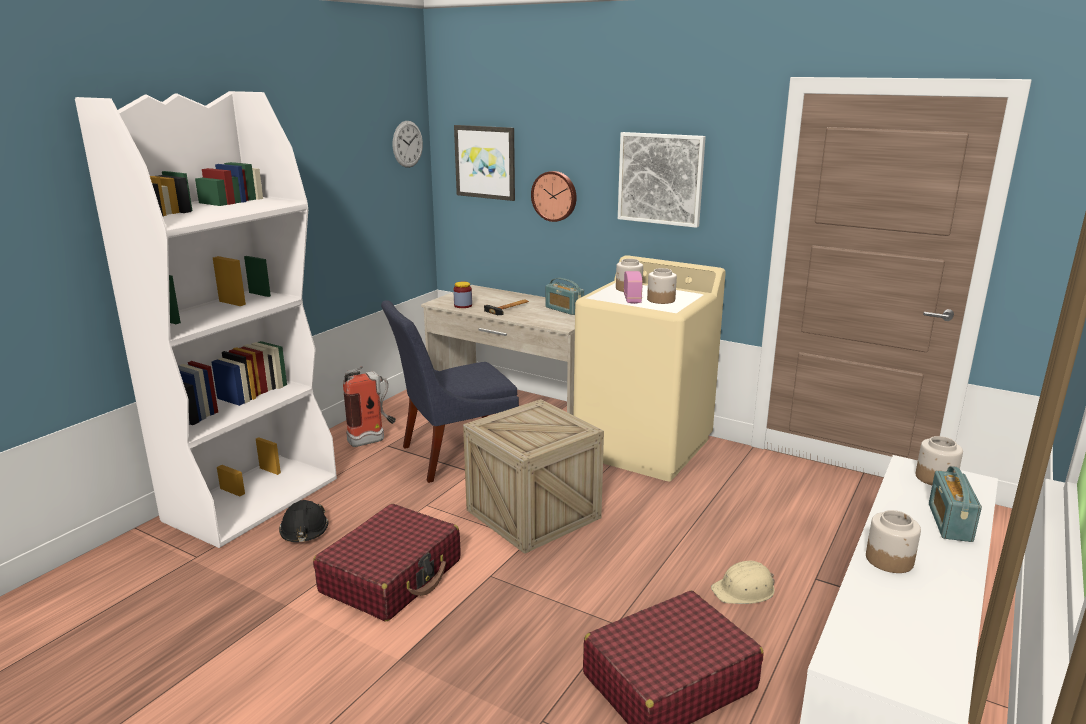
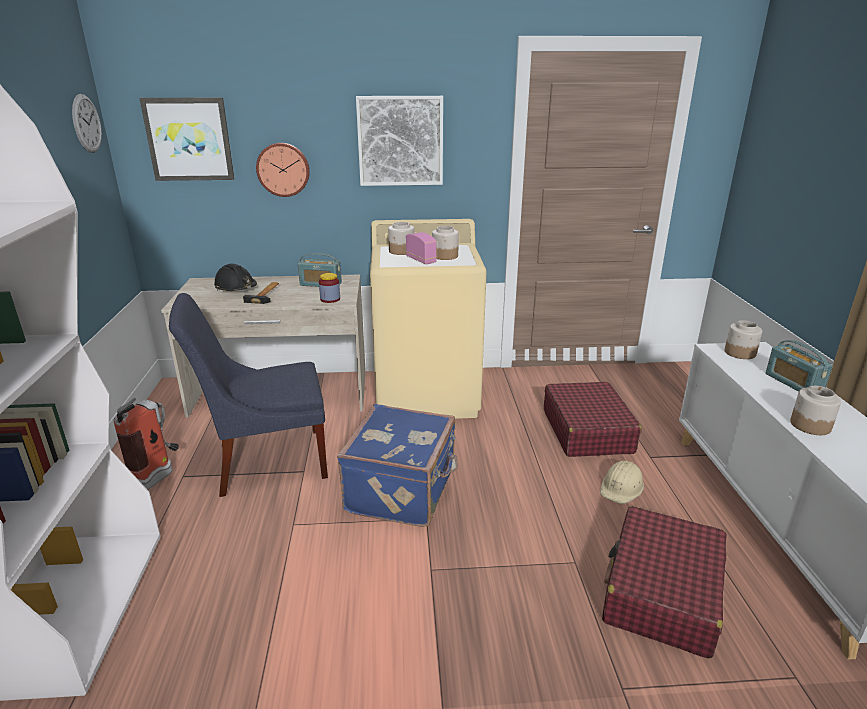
camera: 35 degrees left, 5 degrees up
black hard hat [279,500,329,542] -> black hard hat moved to [214,264,257,291]
red suitcase [313,504,461,622] -> red suitcase moved to [544,381,642,457]
blue chair [381,300,519,483] -> blue chair turned 45 degrees clockwise [169,293,328,497]
jar [453,282,472,308] -> jar moved to [319,273,340,303]
crate [463,399,604,554] -> blue suitcase [337,404,458,527]

